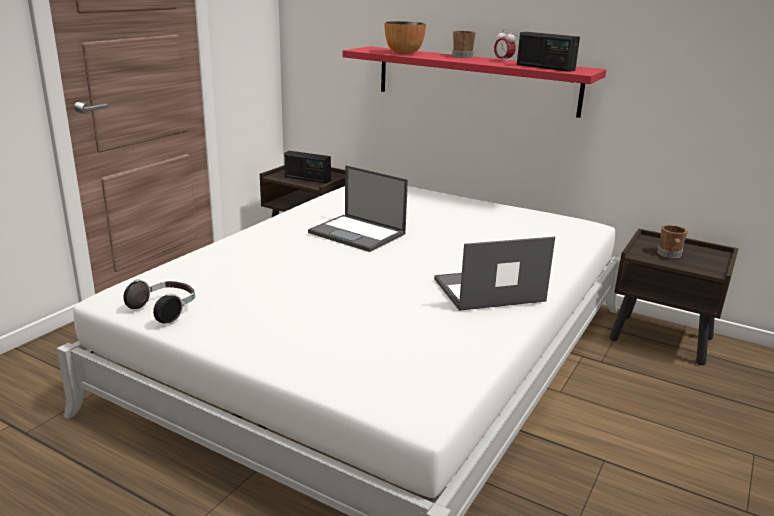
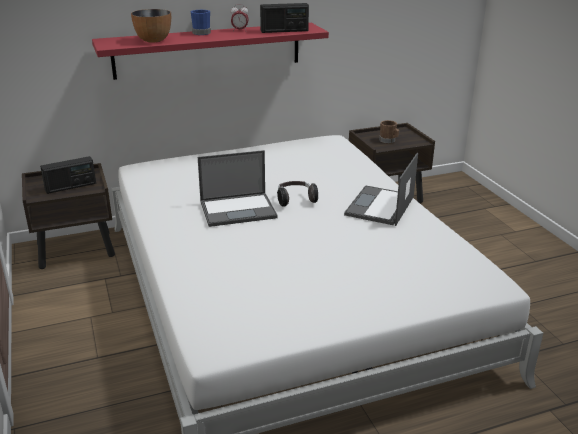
camera: 50 degrees left, 5 degrees up
headphones [123,280,195,324] -> headphones moved to [277,181,318,206]
brown mug [452,31,475,58] -> blue mug [191,10,211,35]

